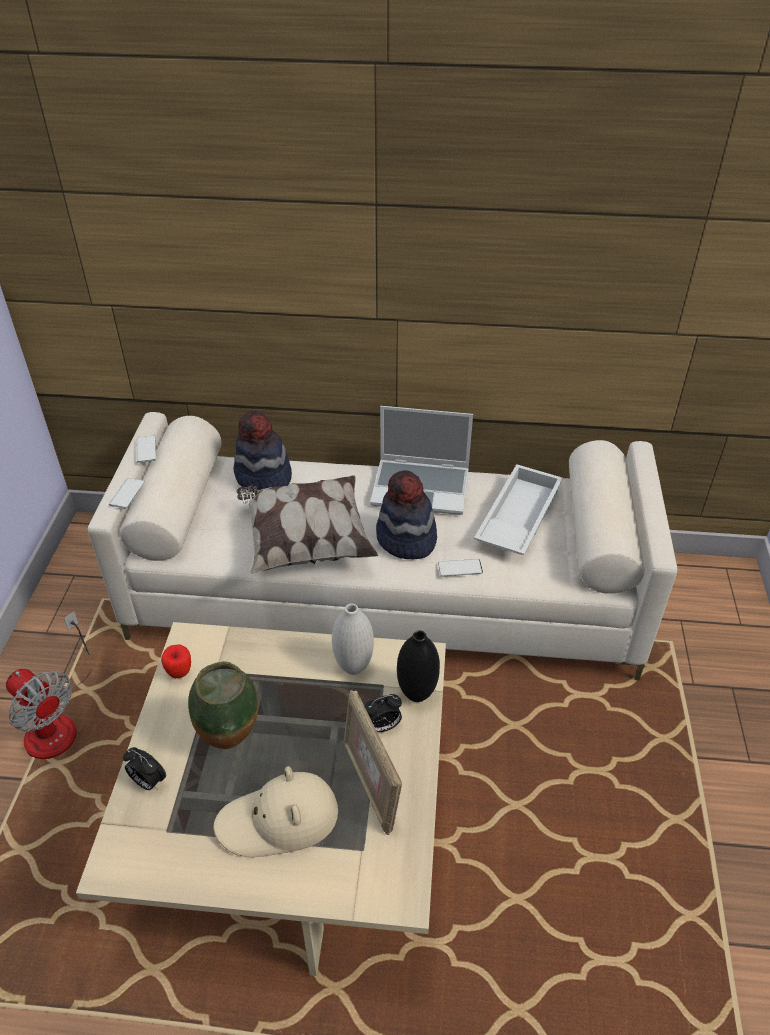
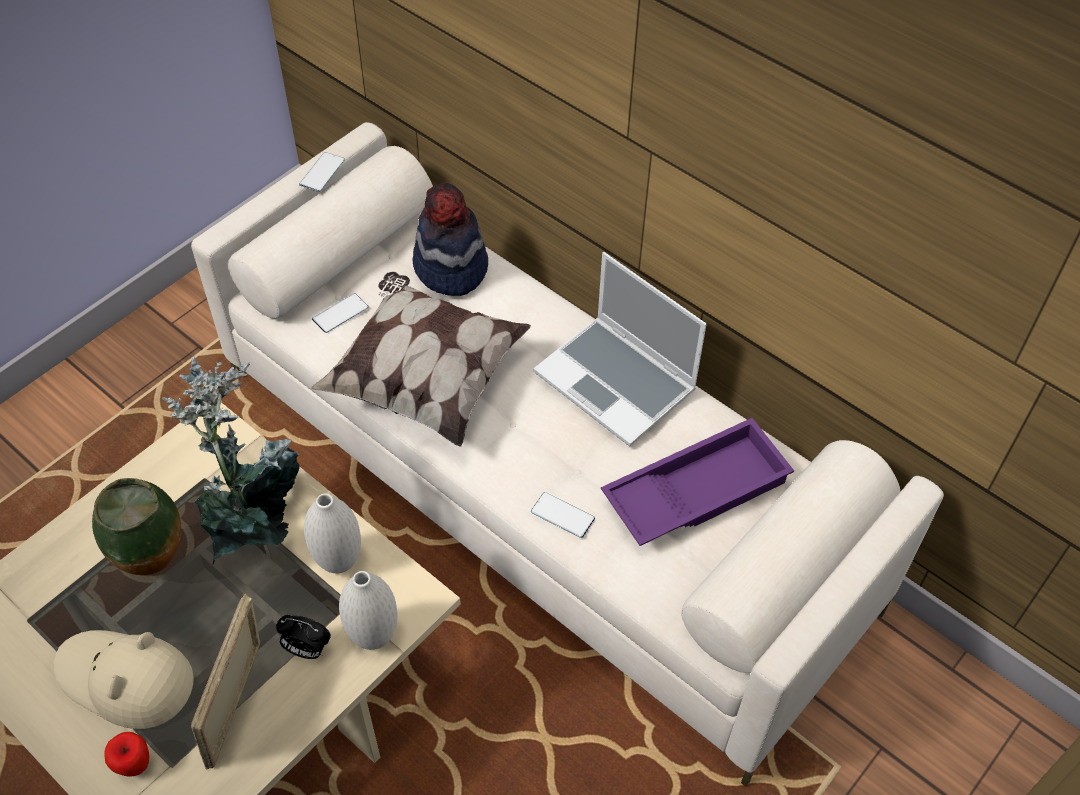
camera: 35 degrees right, 10 degrees up
fan [6,611,91,759] -> none
phone [109,478,145,508] -> phone moved to [312,293,368,333]
alarm clock [123,747,166,790] -> none
apple [161,644,191,678] -> apple moved to [104,732,149,777]
hat [376,470,437,559] -> none
black vase [397,631,440,702] -> white vase [339,571,397,650]
white tray [474,464,563,555] -> purple tray [601,418,794,546]
none -> potted plant [162,357,300,564]

